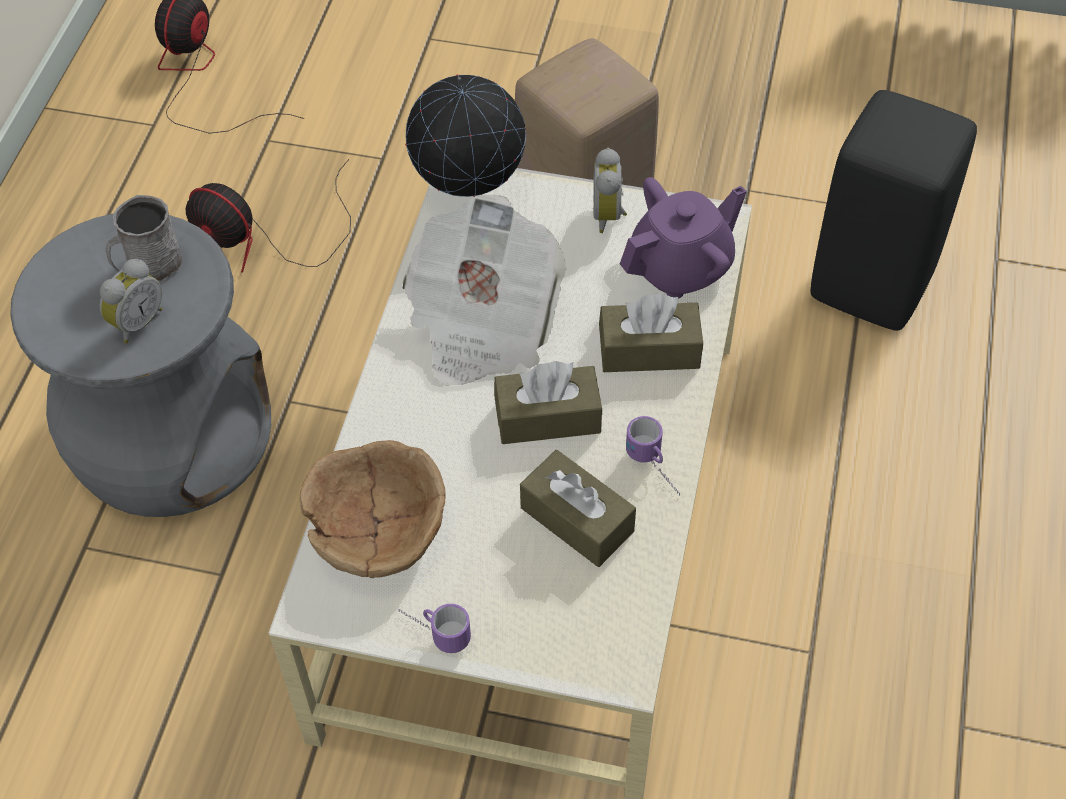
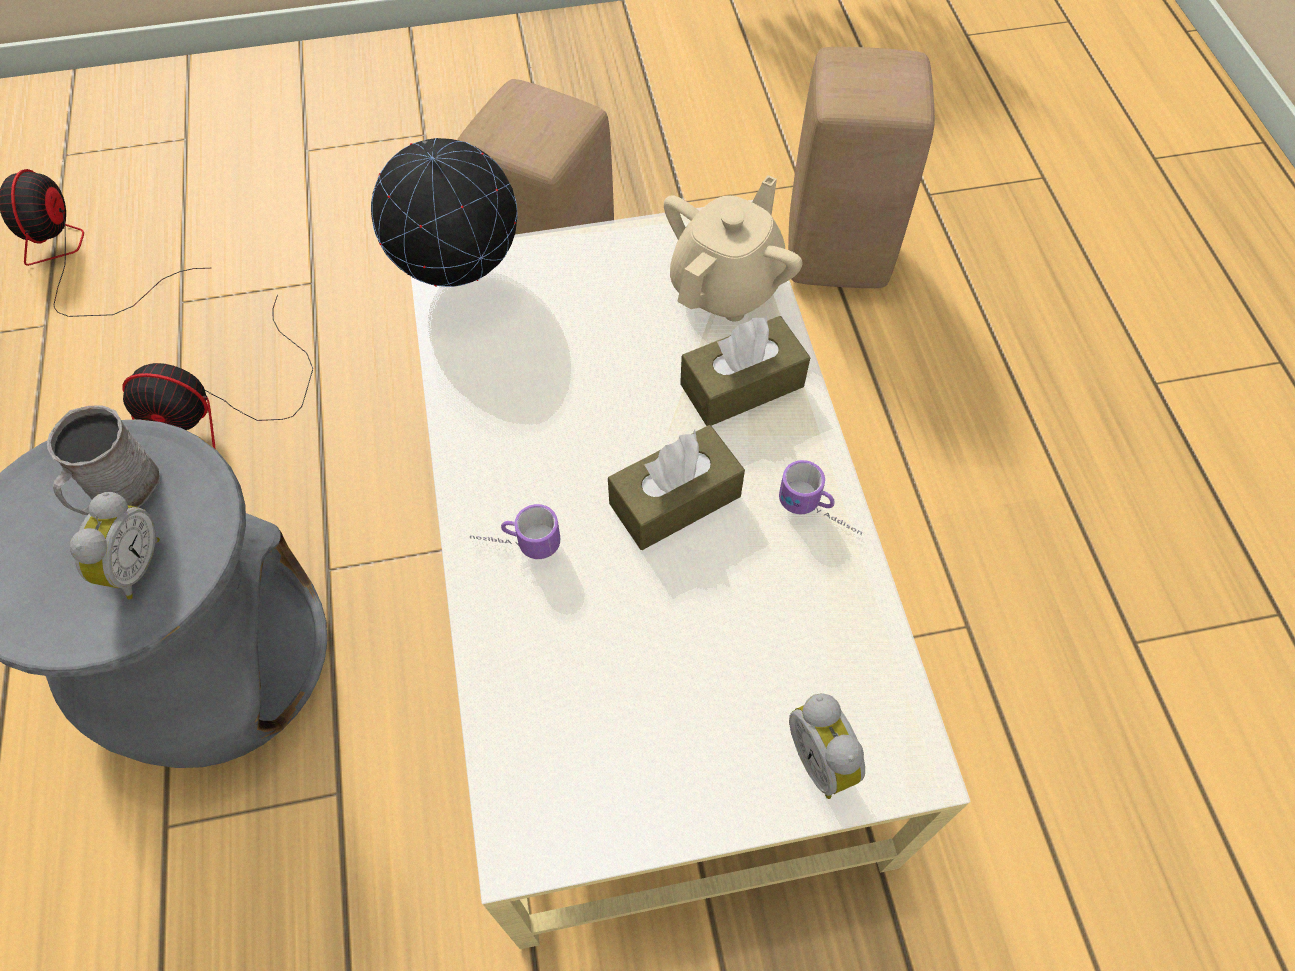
camera: 25 degrees left, 5 degrees up
brown bowl [300,440,446,578] -> none
mug [398,604,471,653] -> mug moved to [470,504,560,559]
newspaper [402,194,566,386] -> none
brown tissue box [520,450,636,567] -> none
alarm clock [593,148,627,233] -> alarm clock moved to [789,693,865,799]
purple teapot [620,177,747,298] -> beige teapot [664,175,803,322]
black stool [810,90,977,331] -> beige stool [788,47,935,288]

